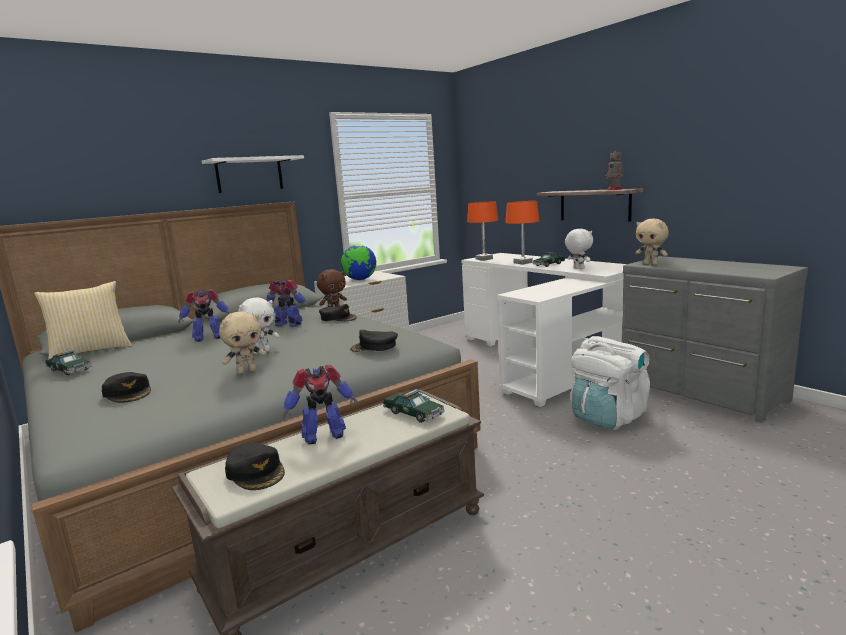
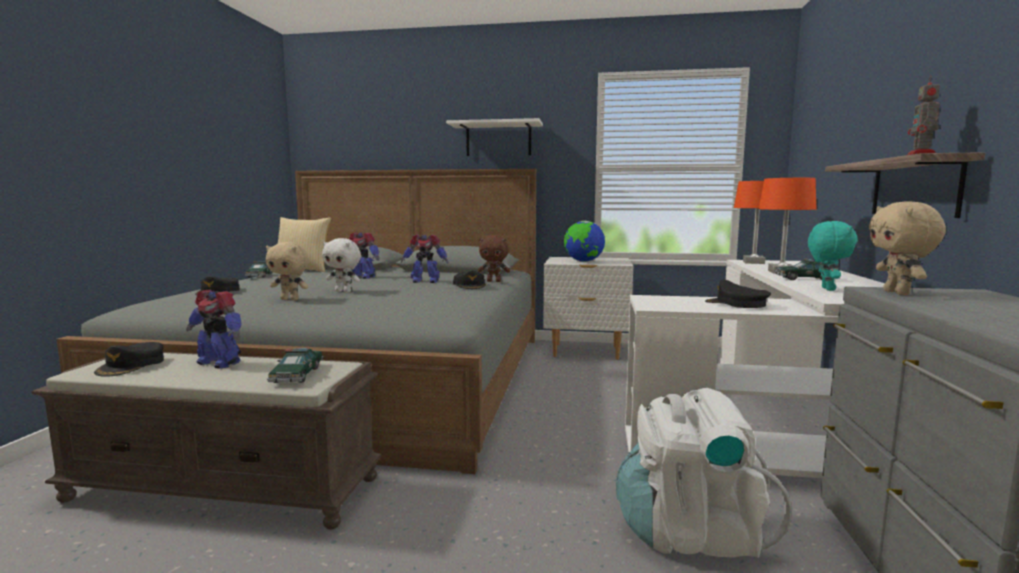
camera: 45 degrees right, 5 degrees down
toy robot [266,279,309,327] -> toy robot turned 120 degrees clockwise [401,234,448,283]
black cap [350,330,398,352] -> black cap moved to [705,279,771,308]
white plush toy [565,229,593,269] -> turquoise plush toy [808,221,858,291]

